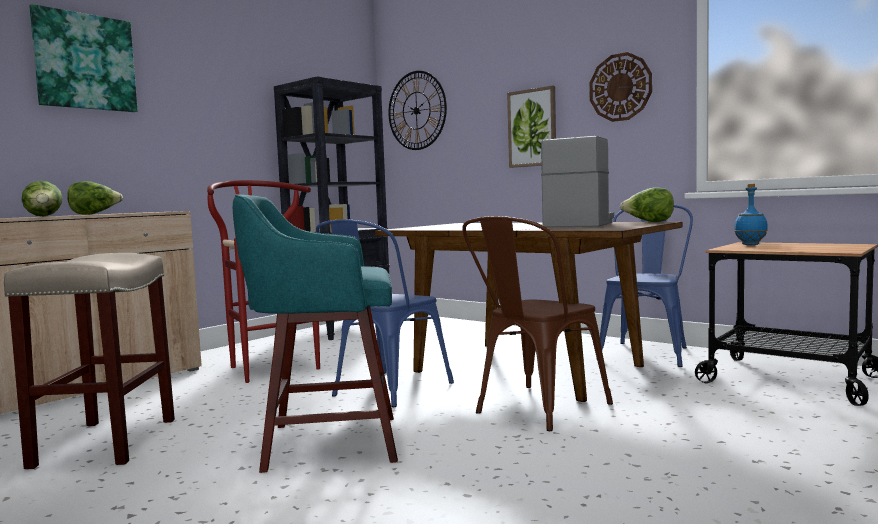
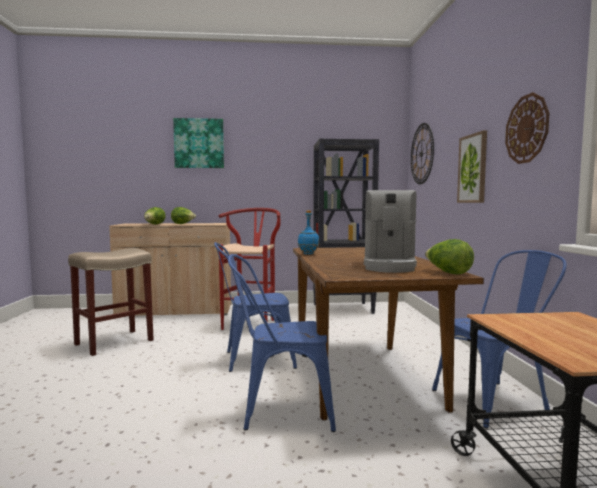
camera: 45 degrees right, 0 degrees up
turquoise stool [233,194,398,473] -> none
brown chair [462,216,613,431] -> blue chair [228,254,336,432]
coffee machine [541,136,614,227] -> coffee machine turned 120 degrees clockwise [364,190,417,273]
blue bottle [734,184,768,245] -> blue bottle moved to [298,210,319,255]

